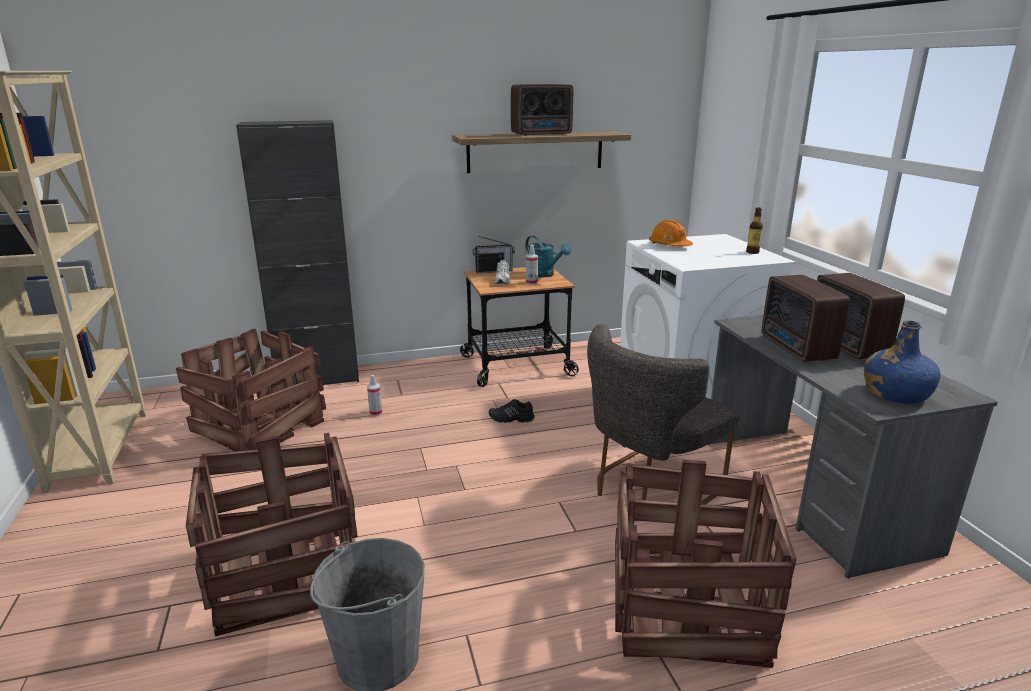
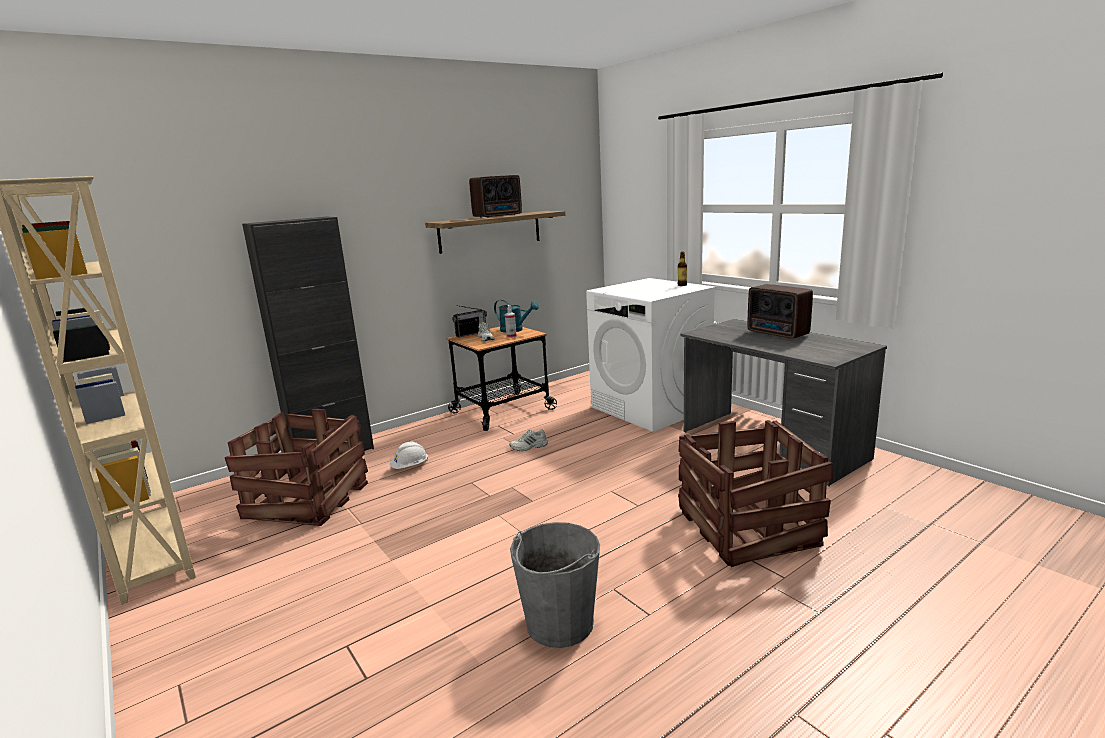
camera: 20 degrees left, 5 degrees down
crate [186,433,358,636] -> none
spray bottle [367,375,382,416] -> white hard hat [390,442,428,469]
black shoe [488,399,535,423] -> white shoe [509,429,548,451]
grey chair [587,324,739,504] -> none
orange hard hat [649,220,693,247] -> none
radio [762,275,850,362] -> none
blue bottle [864,321,941,404] -> none

